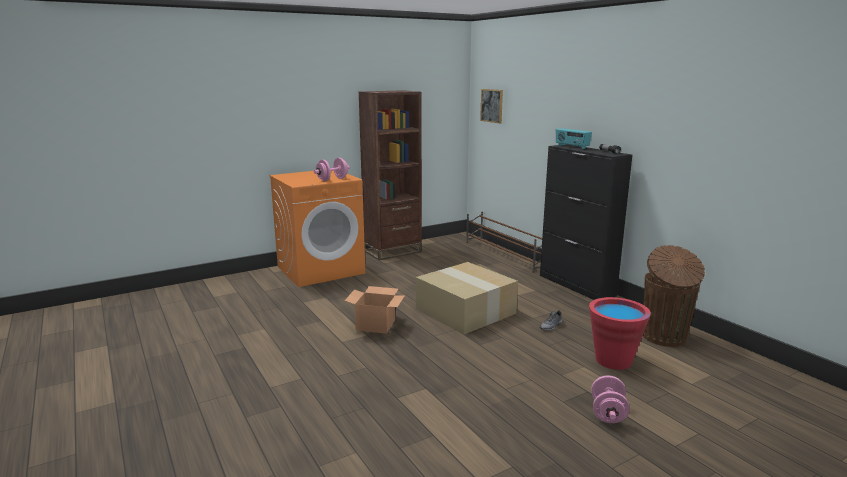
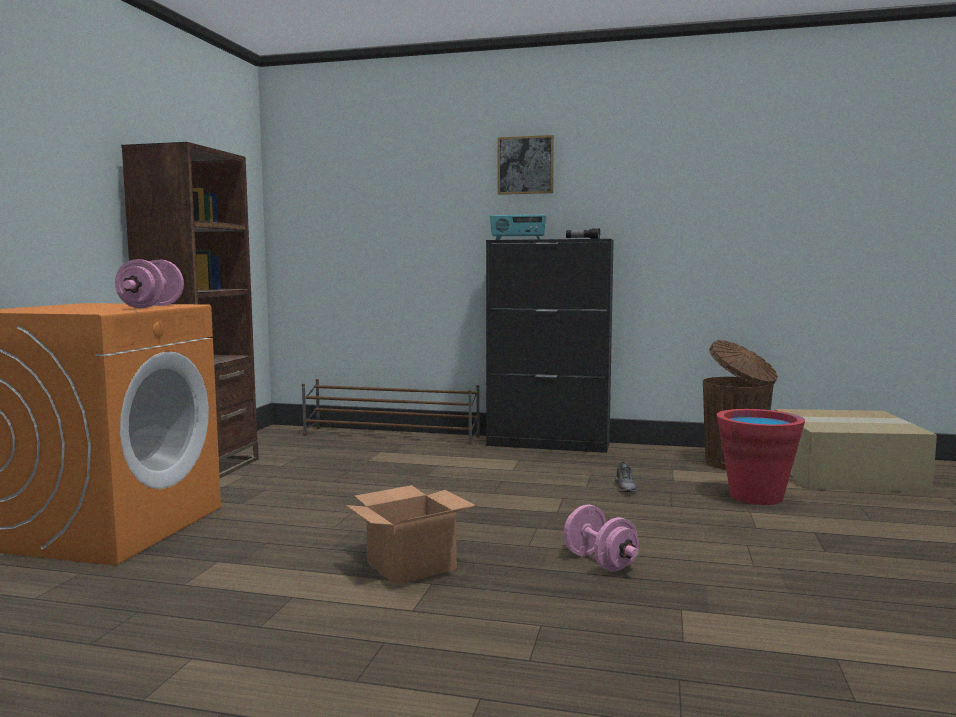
camera: 45 degrees left, 10 degrees down
cardboard box [416,262,518,334] -> cardboard box moved to [775,409,937,493]
picture [480,89,503,123] -> picture moved to [498,135,554,195]
pink dumbbell [591,375,630,423] -> pink dumbbell moved to [564,505,639,572]

